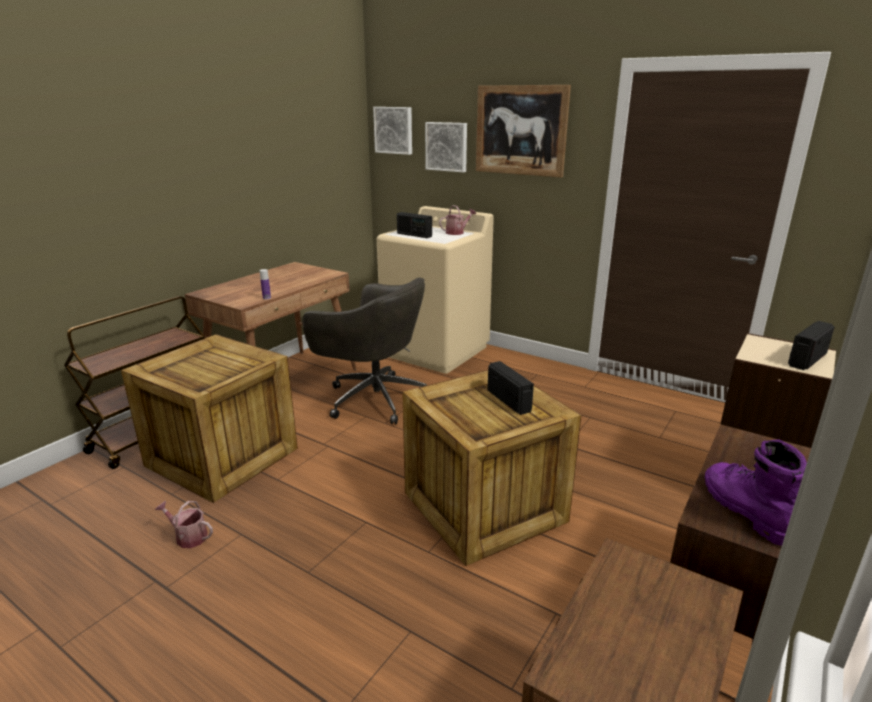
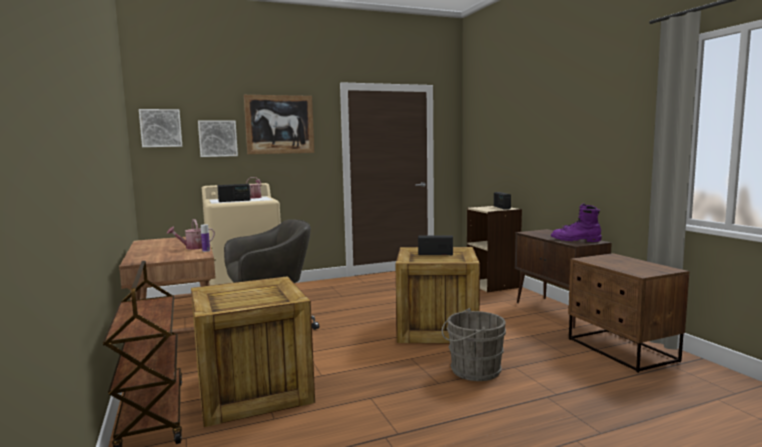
camera: 55 degrees left, 15 degrees down
watering can [155,501,213,548] -> watering can moved to [167,219,215,250]
none -> grey bucket [442,308,506,381]

